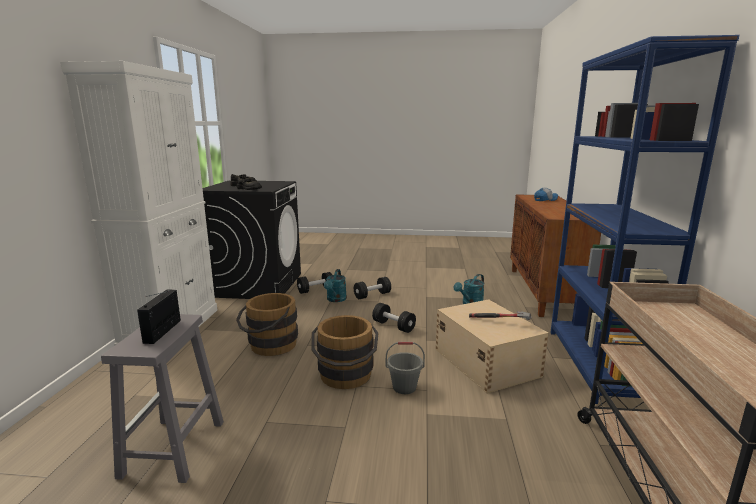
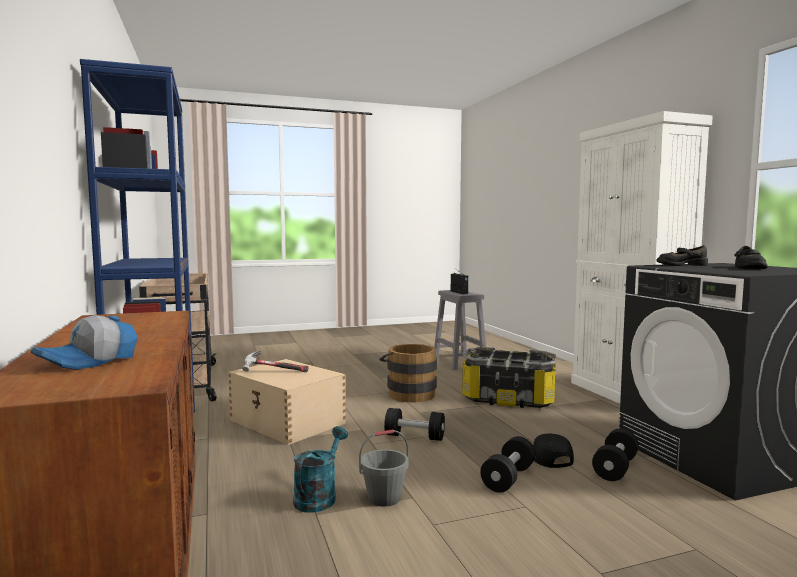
camera: 155 degrees right, 10 degrees down
brown bucket [236,293,298,356] -> storage box [462,347,556,408]
turquoise watering can [324,269,347,302] -> black cap [533,434,574,468]
grey bucket [386,342,425,394] -> grey bucket moved to [359,430,408,507]

